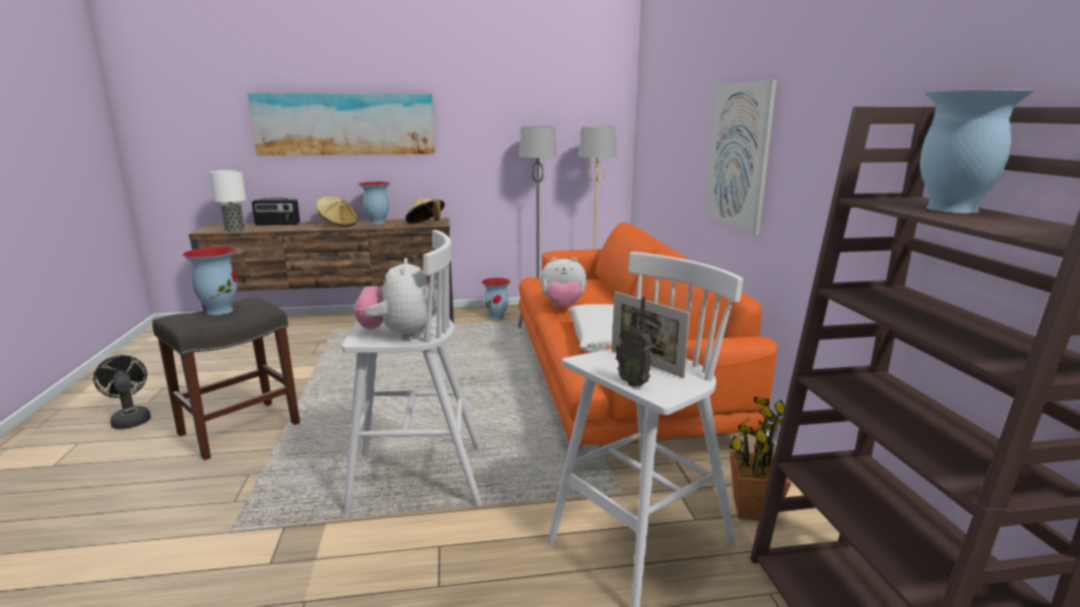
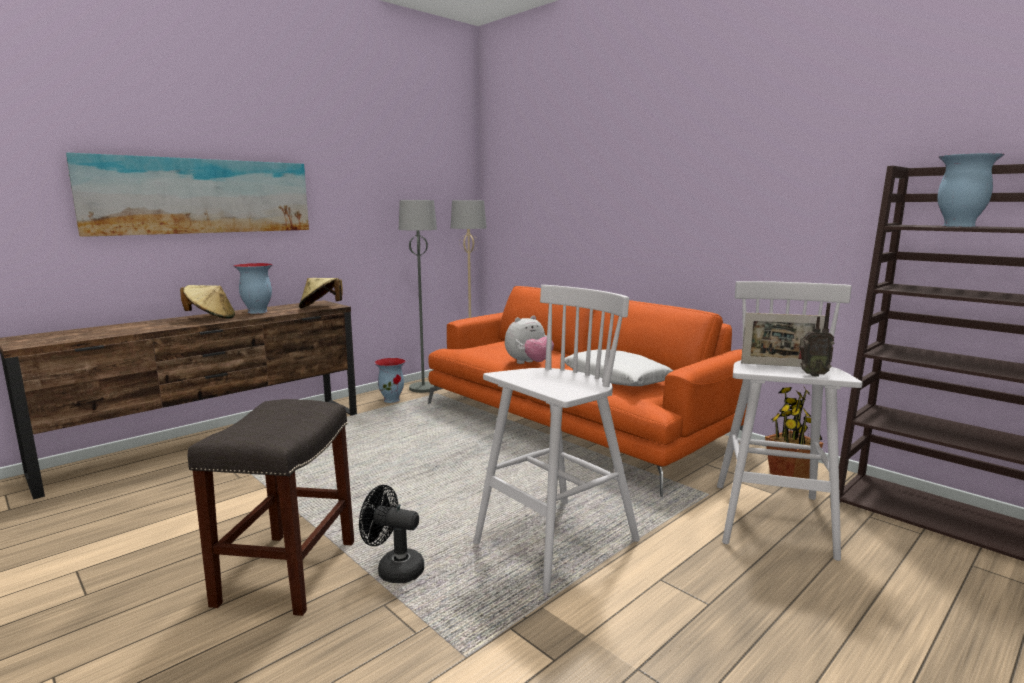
camera: 35 degrees left, 5 degrees down
black fan [93,355,151,429] -> black fan moved to [359,485,424,583]
vase [183,247,237,315] -> none
table lamp [209,170,246,232] -> none
radio [252,198,300,225] -> none
plush toy [354,258,433,340] -> none
picture [705,80,777,235] -> none

